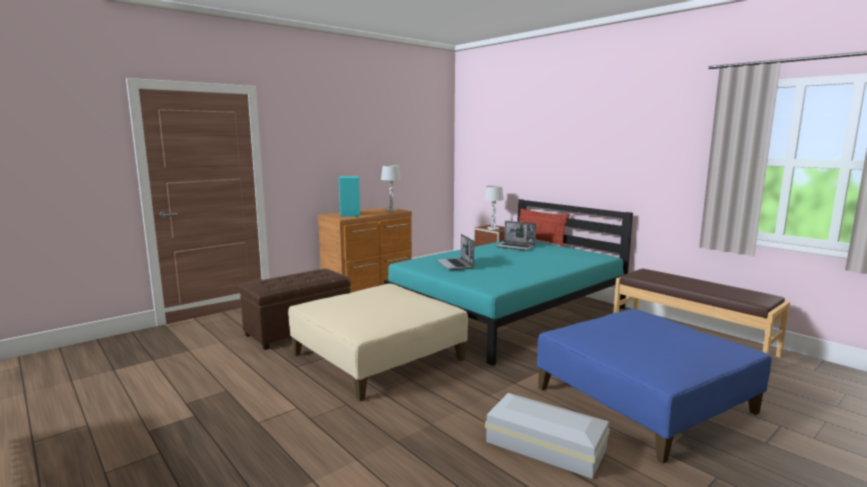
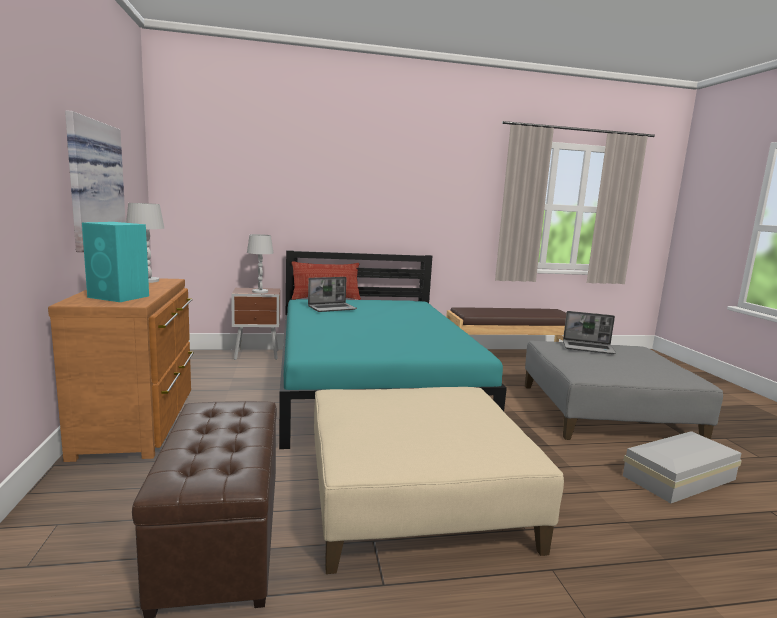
camera: 60 degrees left, 0 degrees up
laptop [437,234,474,270] -> laptop moved to [563,311,616,354]
blue ottoman [537,308,771,464] -> grey ottoman [525,341,723,440]
none -> picture [65,110,126,252]

